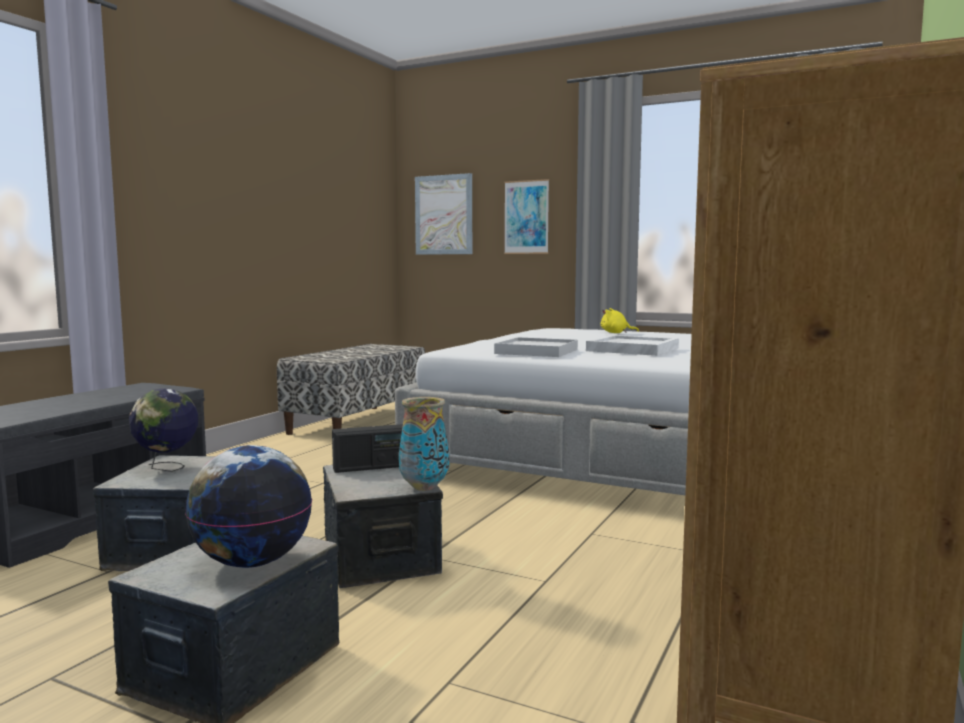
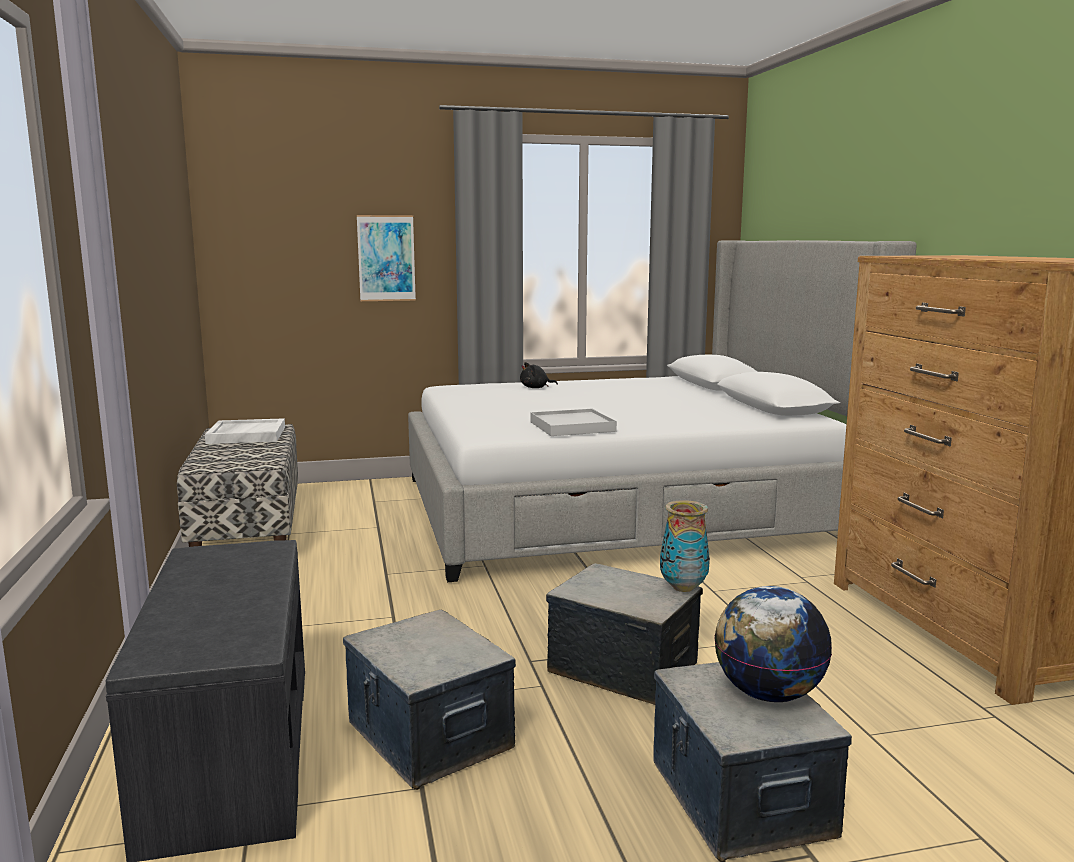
camera: 40 degrees left, 5 degrees up
globe [129,388,198,472] -> none
radio [332,424,403,473] -> none
picture [415,173,472,255] -> none
white tray [586,335,679,356] -> white tray moved to [205,418,285,444]
yellow plush toy [601,308,639,333] -> black plush toy [520,362,558,388]

